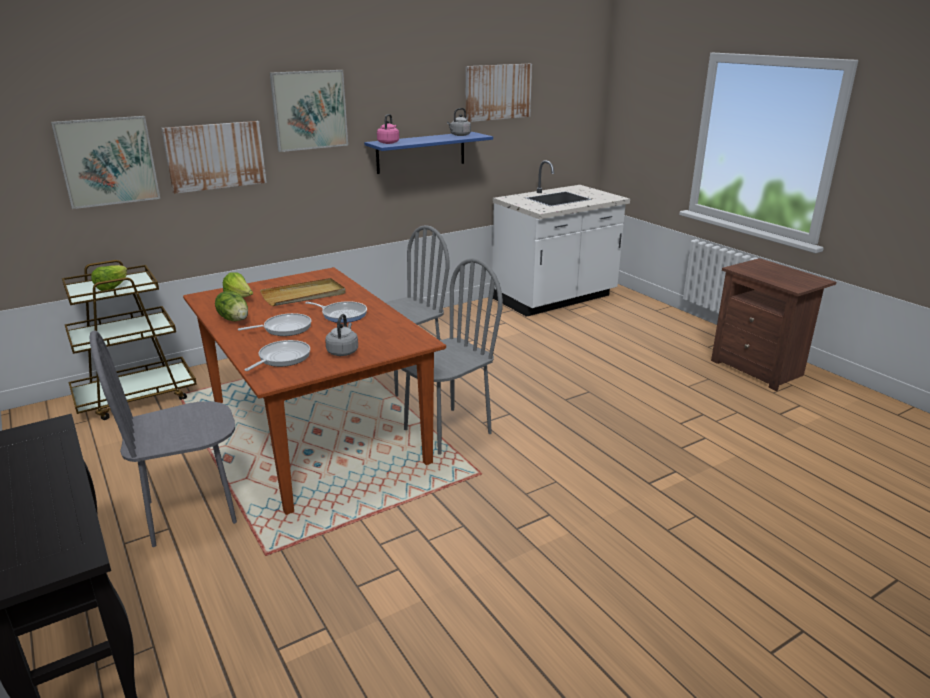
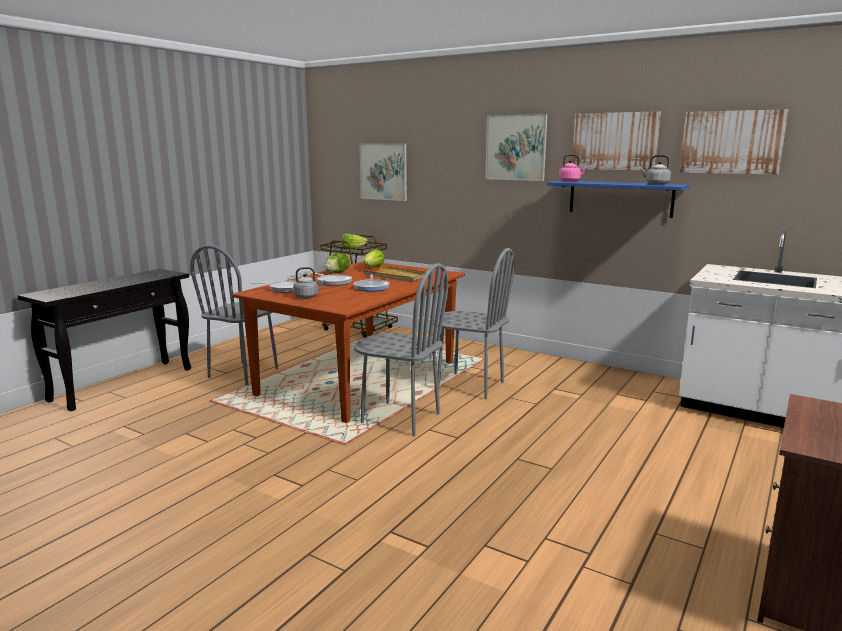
camera: 65 degrees right, 10 degrees down
grey chair [90,330,237,547] -> grey chair turned 105 degrees counterclockwise [190,245,278,385]
picture [161,121,267,194] -> picture moved to [572,111,661,171]

